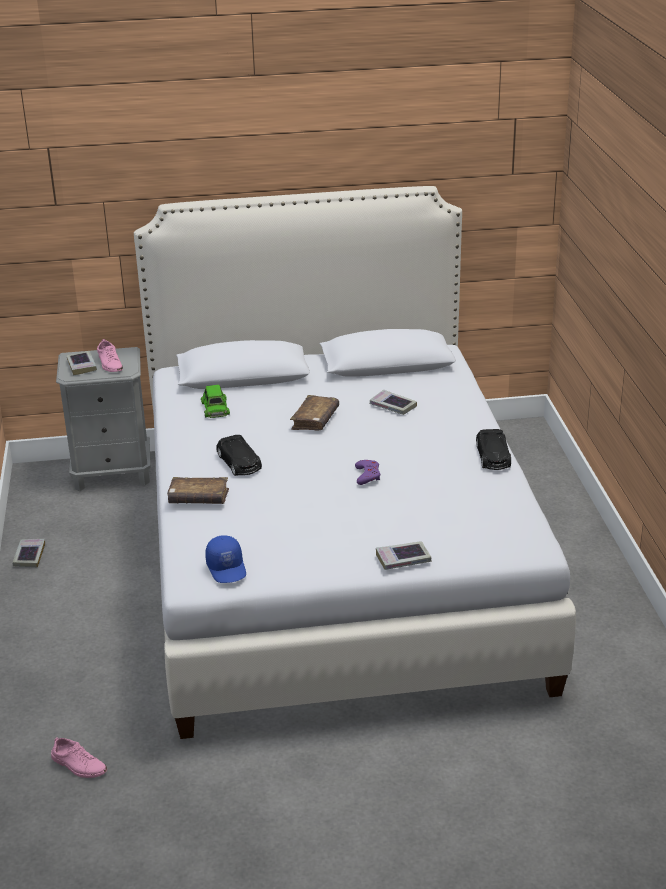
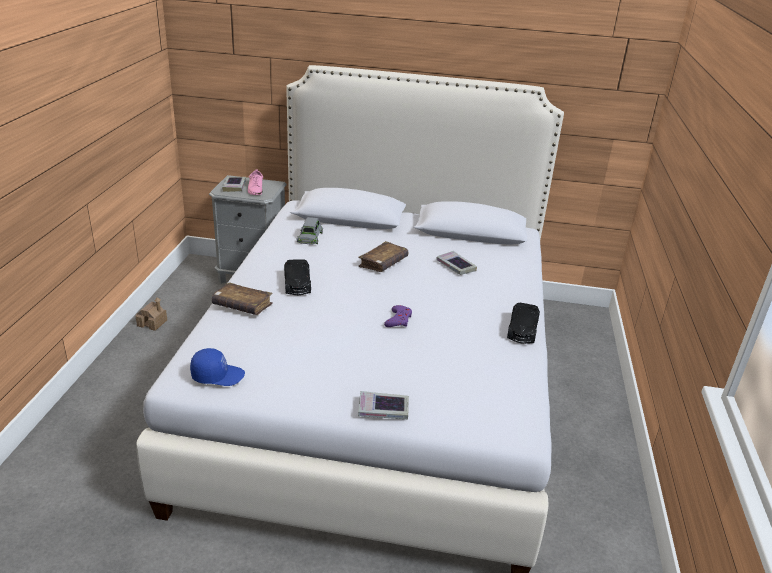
camera: 15 degrees right, 0 degrees up
book [12,539,45,567] -> toy house [136,297,167,331]
pink shoe [51,737,107,778] -> none
green toy car [201,385,230,418] -> grey toy car [297,217,323,244]
blue cap [205,535,246,583] -> blue cap turned 90 degrees counterclockwise [190,348,245,386]

